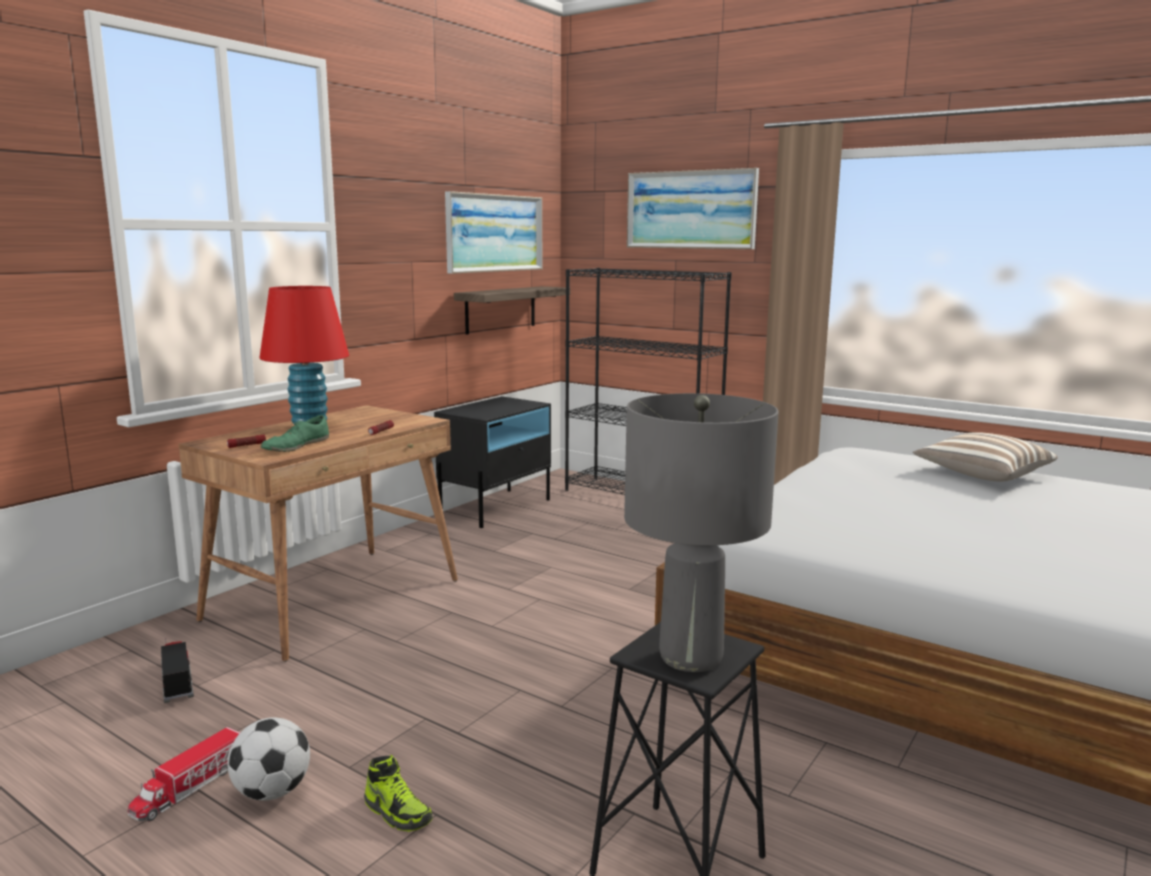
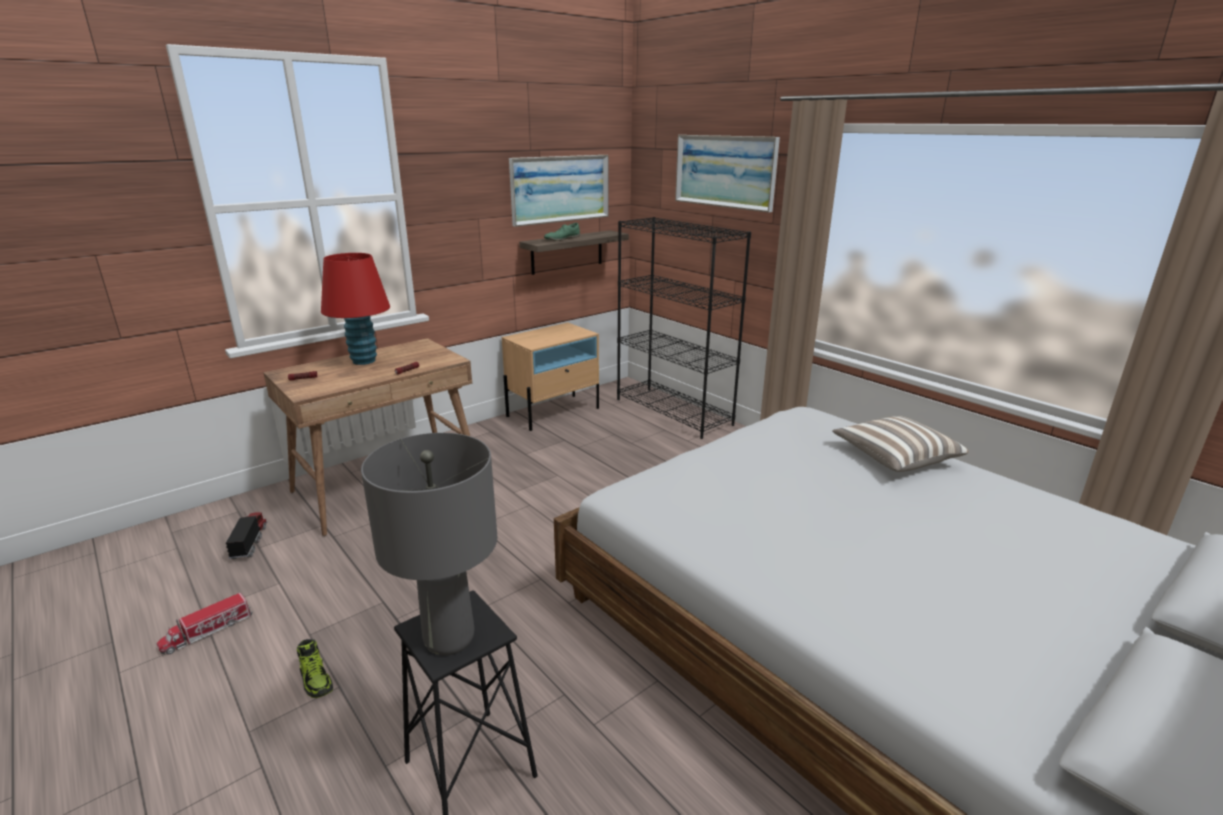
camera: 15 degrees right, 10 degrees up
football [227,717,310,801] -> none
green shoe [261,415,329,452] -> green shoe moved to [544,223,580,241]
black nightstand [434,396,551,528] -> beige nightstand [502,323,599,431]

